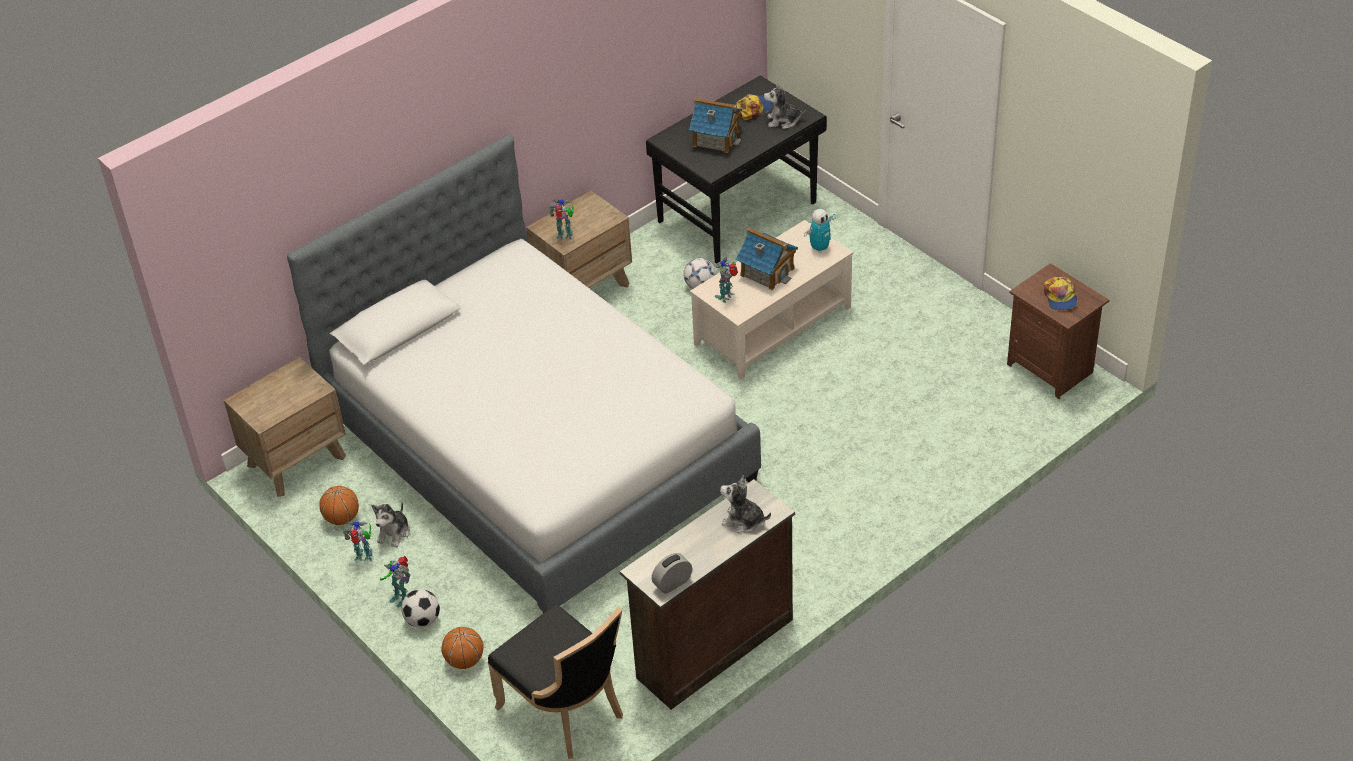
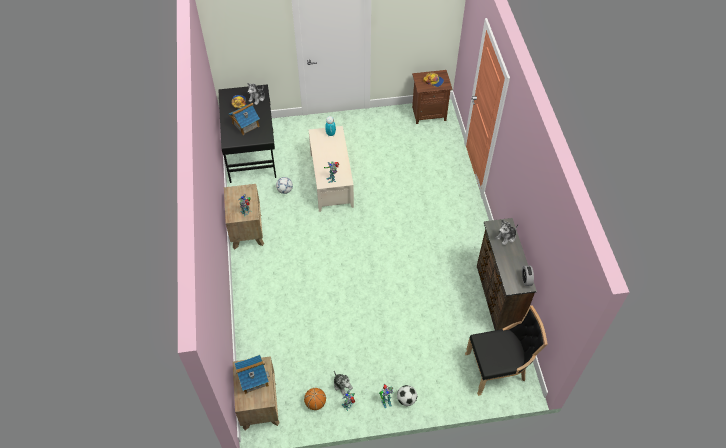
camera: 60 degrees left, 10 degrees up
bed [287,135,761,613] -> none
basketball [441,627,484,669] -> none
toy house [736,227,798,290] -> toy house moved to [235,355,270,394]

